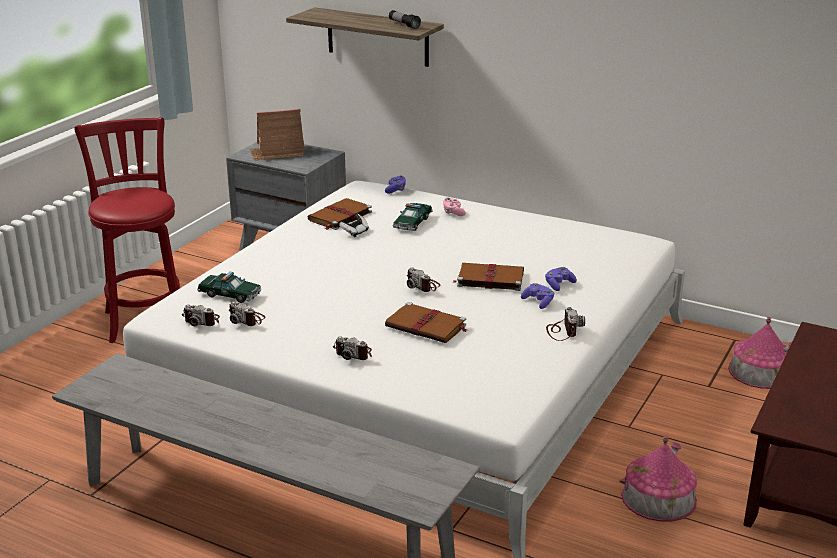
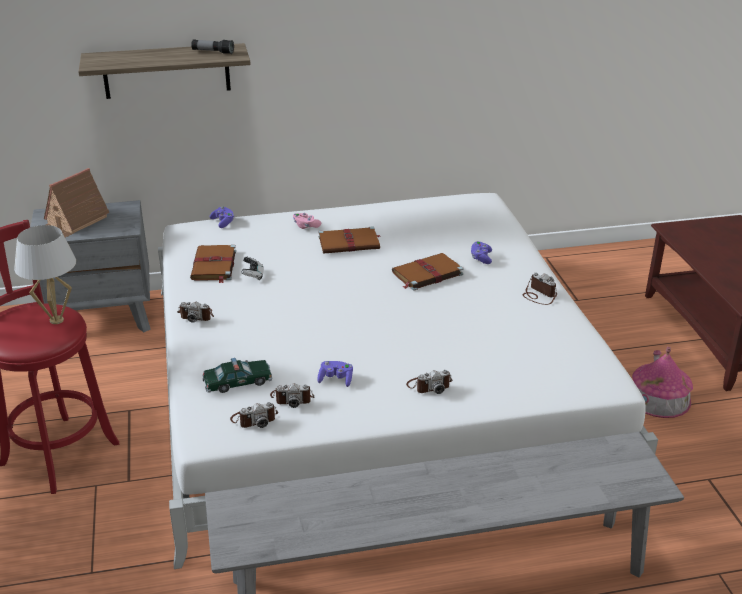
camera: 40 degrees left, 5 degrees up
brown book [385,302,467,343] -> brown book moved to [318,226,380,254]
toy car [392,203,433,231] -> none
camera [407,267,440,292] -> camera moved to [177,301,214,323]
purple game controller [521,283,554,309] -> purple game controller moved to [317,361,353,387]
toy house [728,317,792,389] -> none
none -> white table lamp [14,225,76,324]

